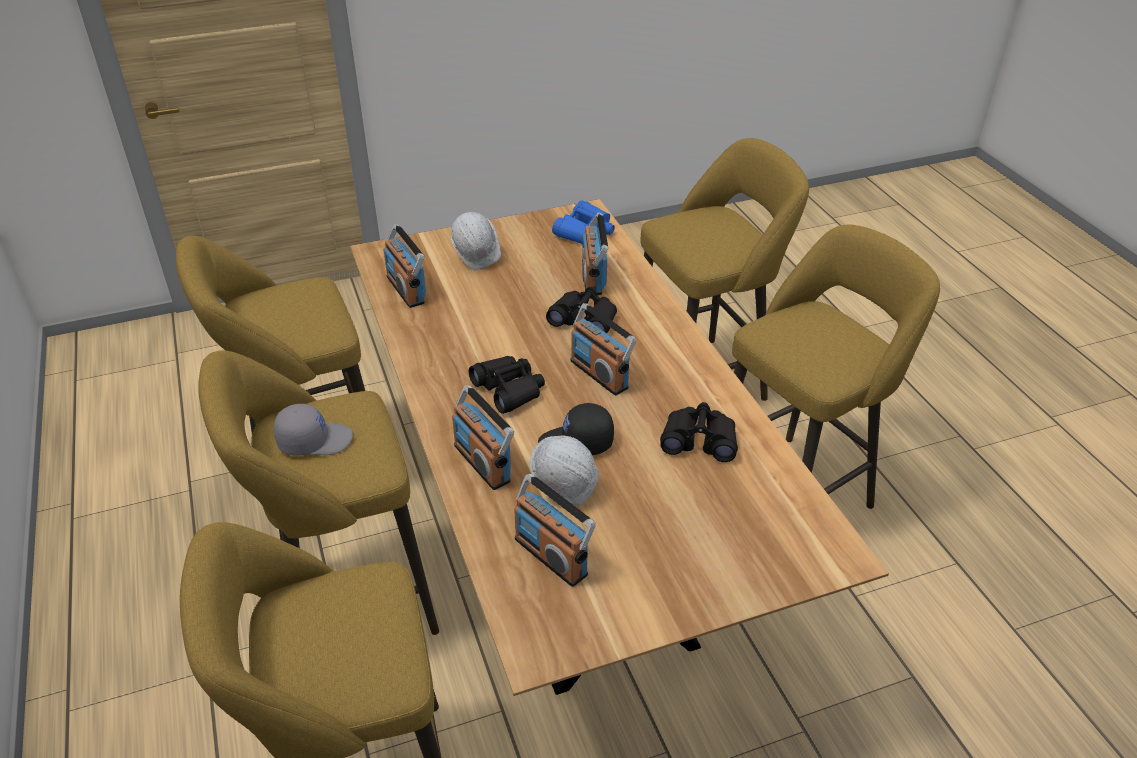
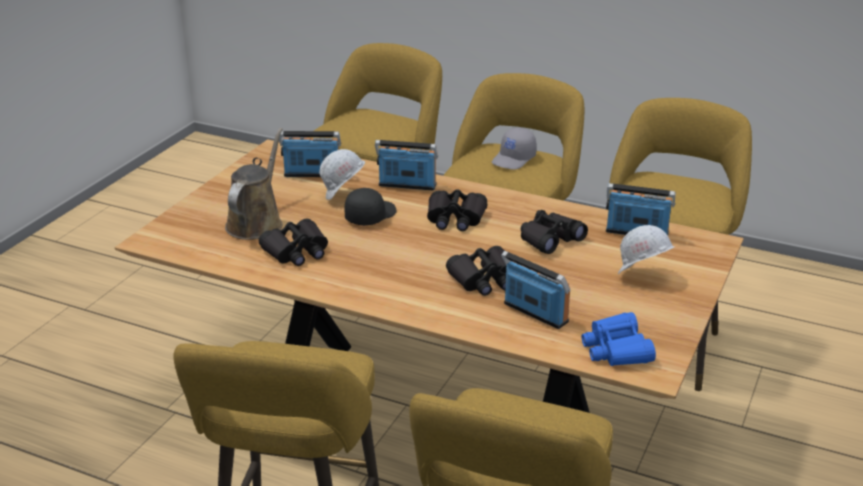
camera: 135 degrees right, 10 degrees down
radio [571,303,637,395] -> none
none -> brown watering can [225,128,283,240]
none -> black binoculars [521,210,588,254]

